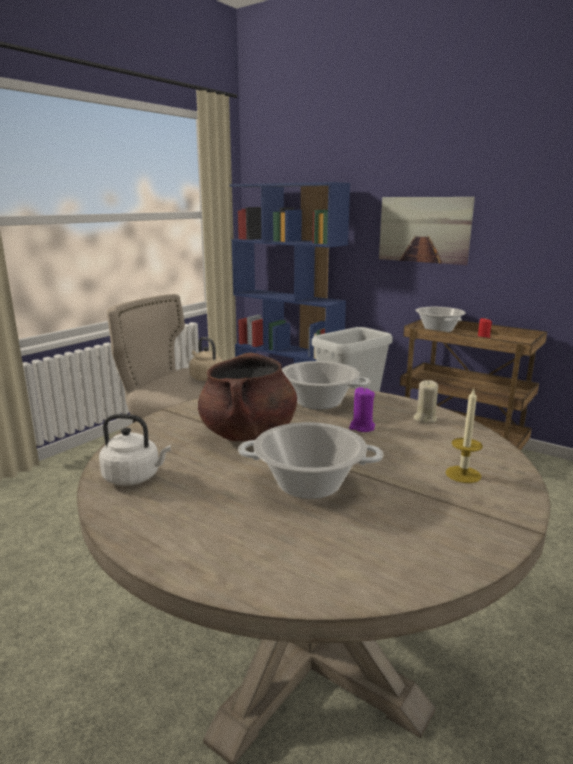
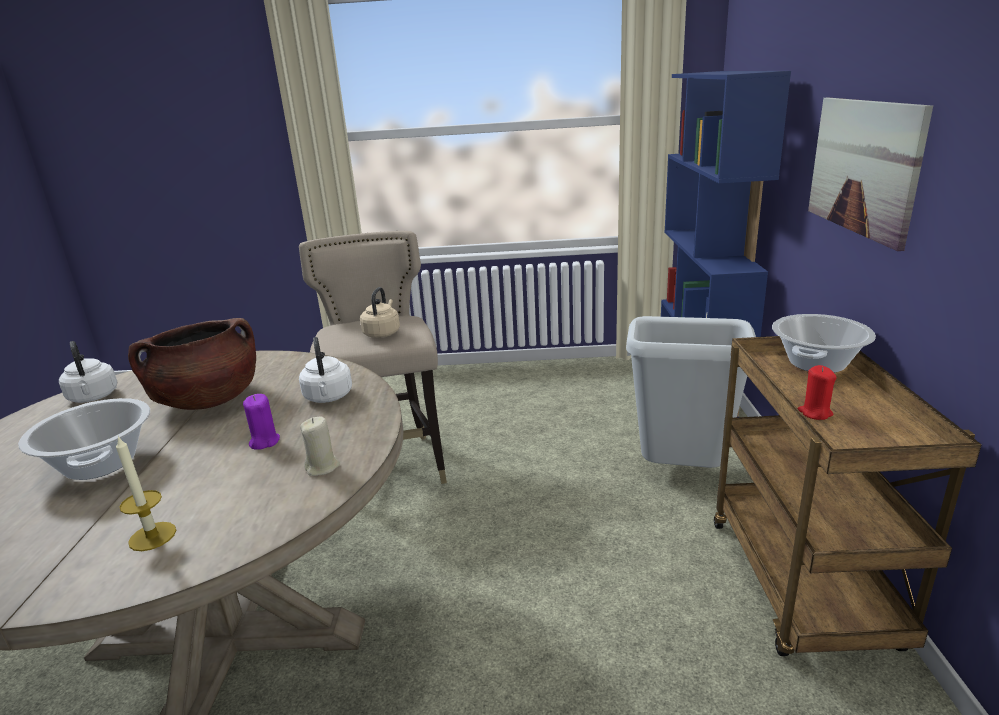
camera: 55 degrees right, 5 degrees up
cooking pot [282,361,371,409] -> white kettle [299,337,352,403]

